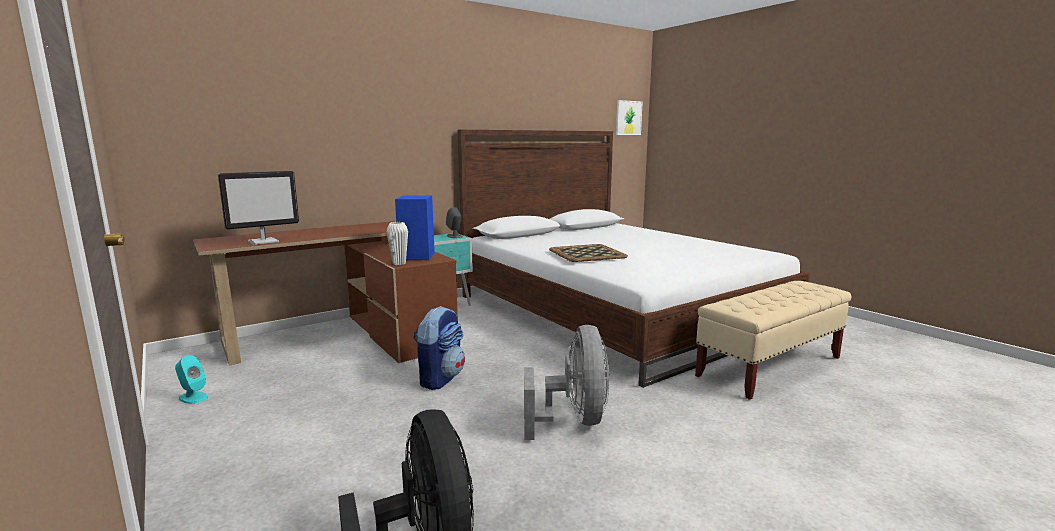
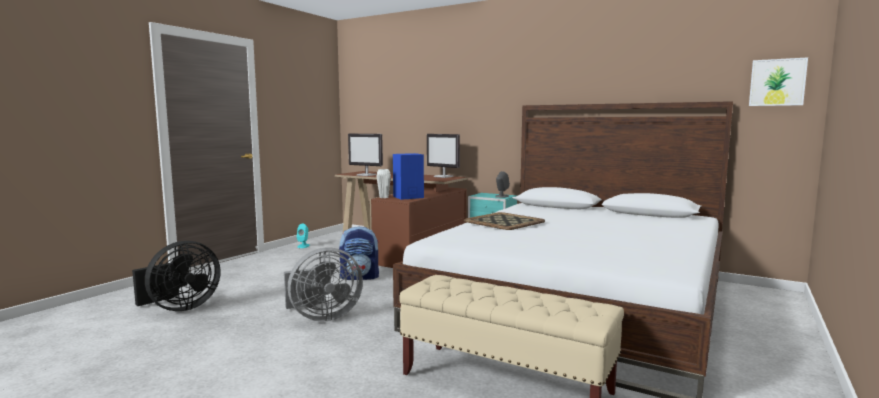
camera: 65 degrees right, 5 degrees down
none -> monitor [427,134,460,178]

